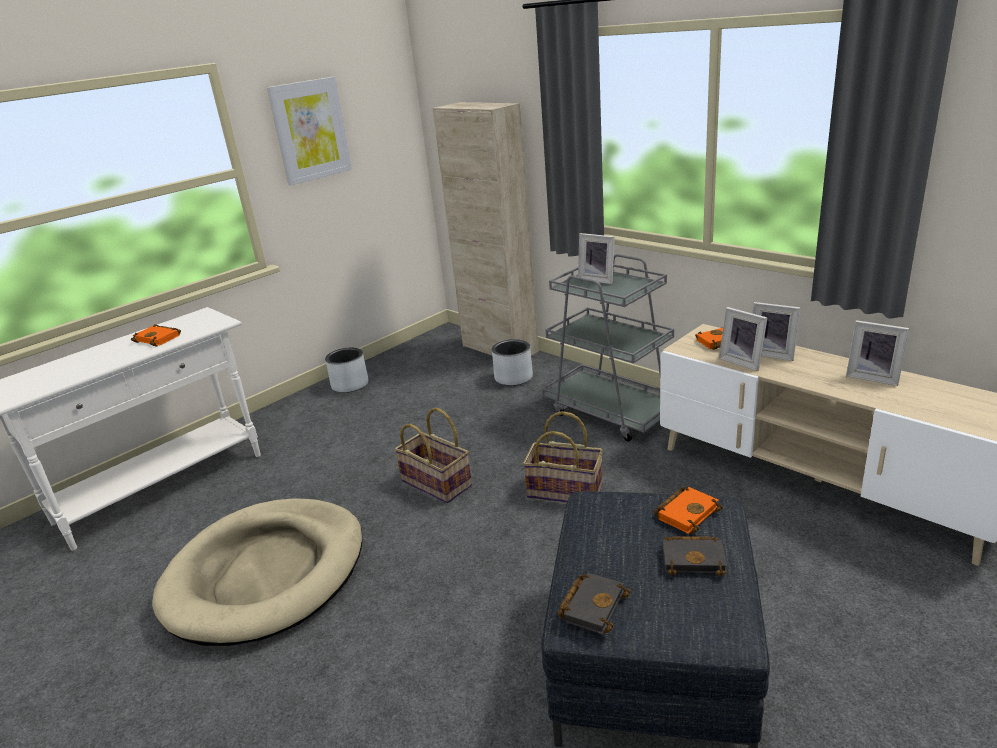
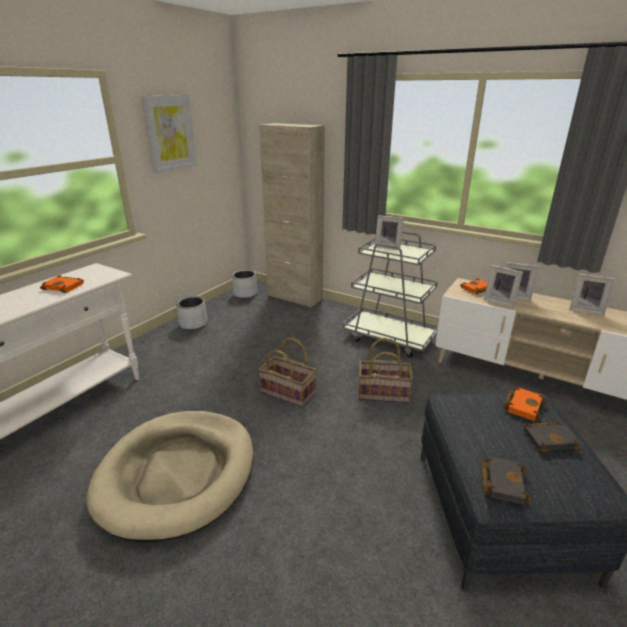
camera: 15 degrees left, 0 degrees up
grey planter [492,339,533,386] -> grey planter moved to [232,270,257,298]

